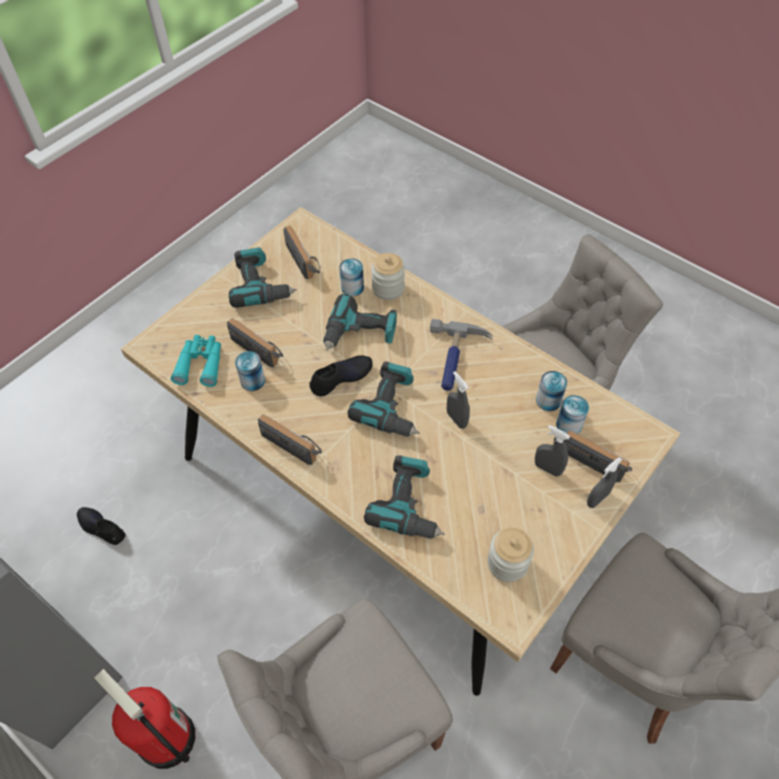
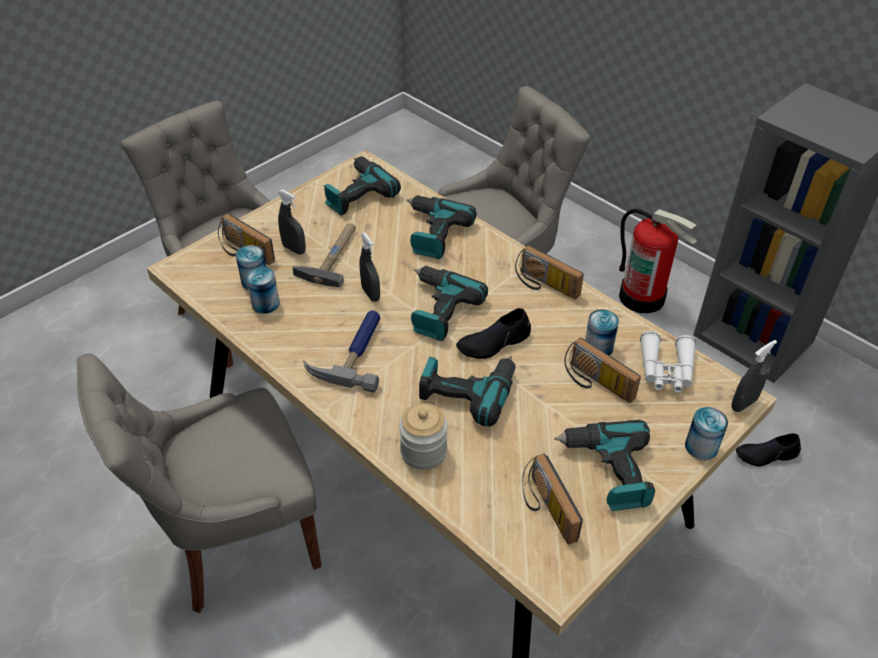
camera: 175 degrees left, 10 degrees down
black shoe [77,507,126,545] -> black shoe turned 135 degrees clockwise [736,433,801,466]
turquoise binoculars [171,335,221,387] -> white binoculars [640,331,696,392]
can [340,258,364,297] -> can moved to [685,407,728,460]
jar [487,528,534,582] -> power drill [323,156,401,216]
grey spray bottle [587,457,622,508] -> grey spray bottle moved to [731,340,777,412]
none -> hammer [292,223,356,287]

